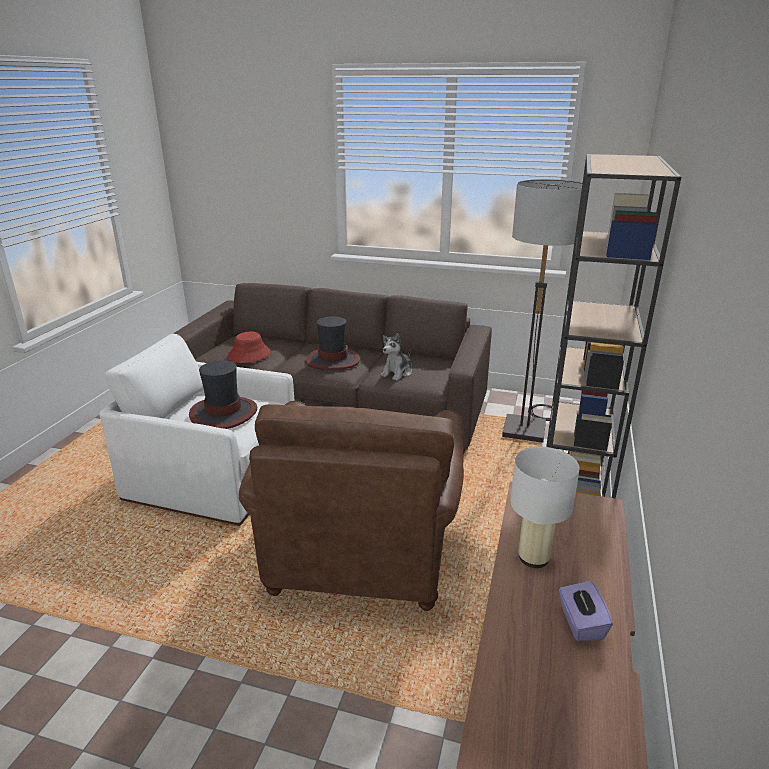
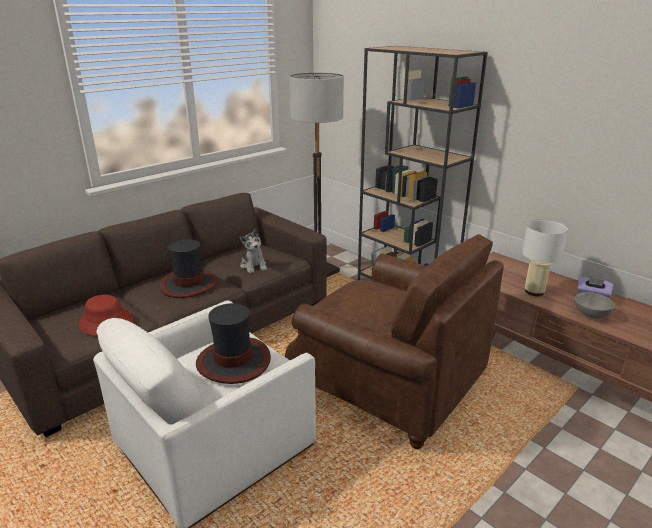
camera: 60 degrees left, 0 degrees up
none -> grey bowl [574,292,615,319]

